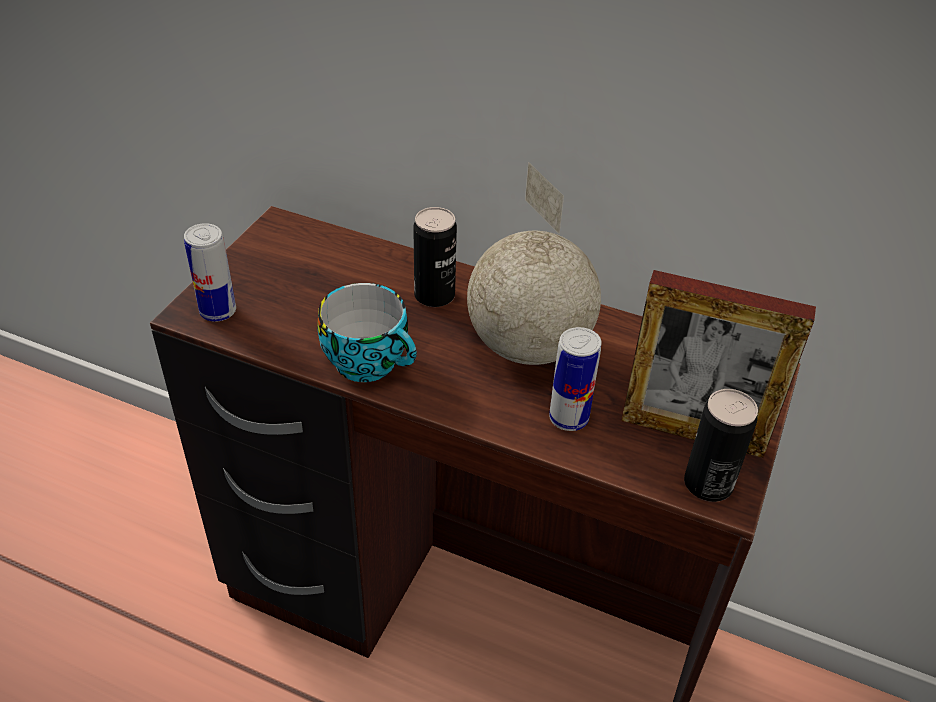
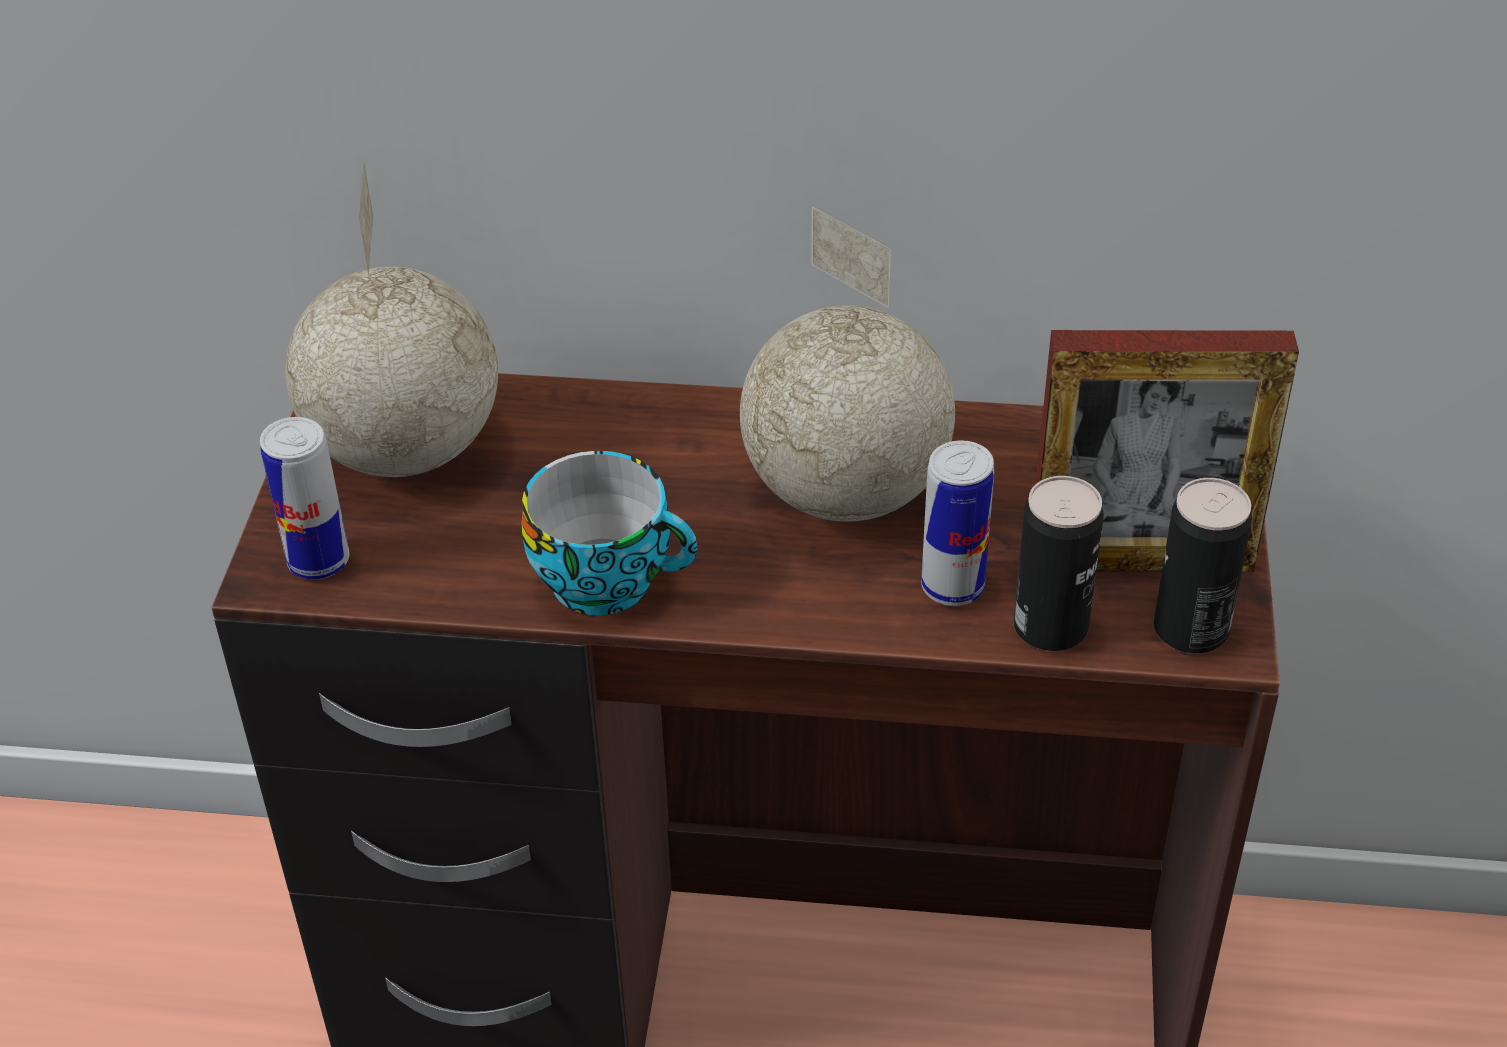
camera: 15 degrees left, 0 degrees up
can [413,207,457,307] -> can moved to [1013,476,1104,651]
none -> globe [286,162,498,477]

